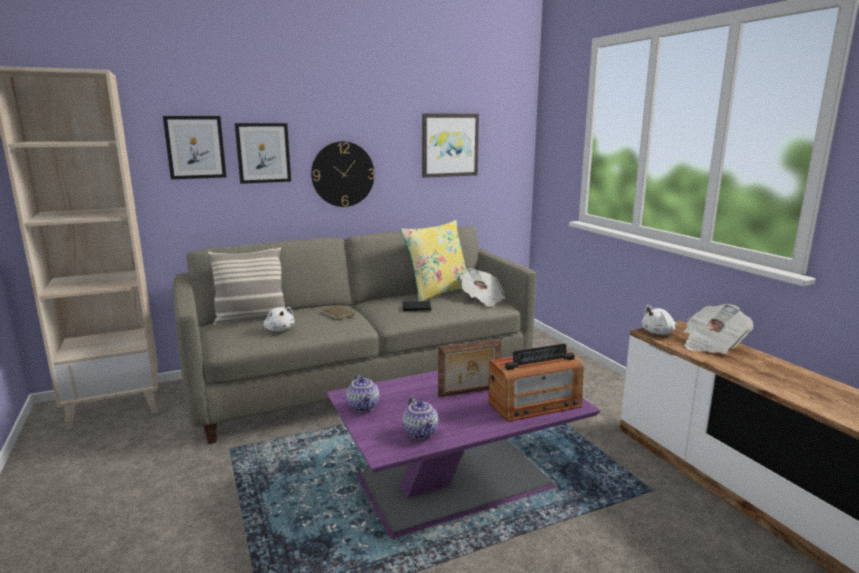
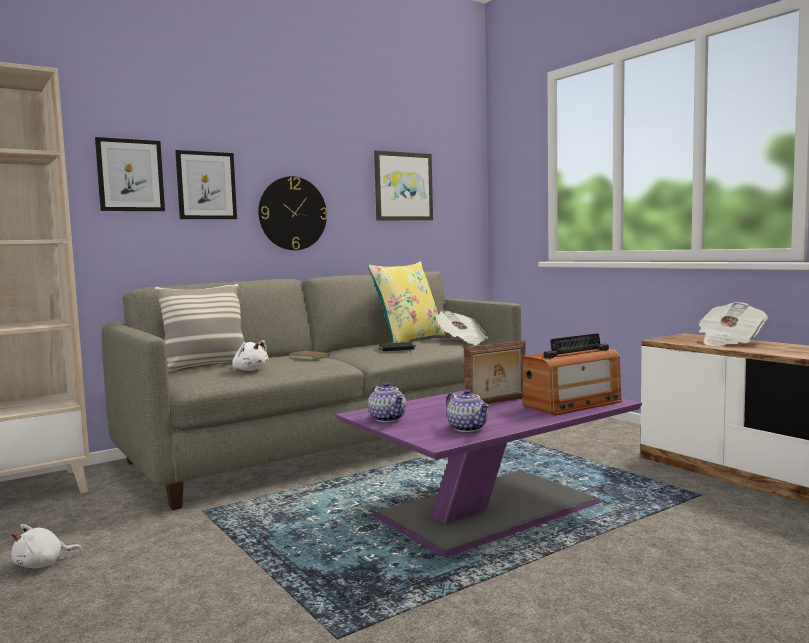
camera: 10 degrees left, 10 degrees down
white plush toy [642,305,678,335] -> white plush toy moved to [11,524,83,568]

